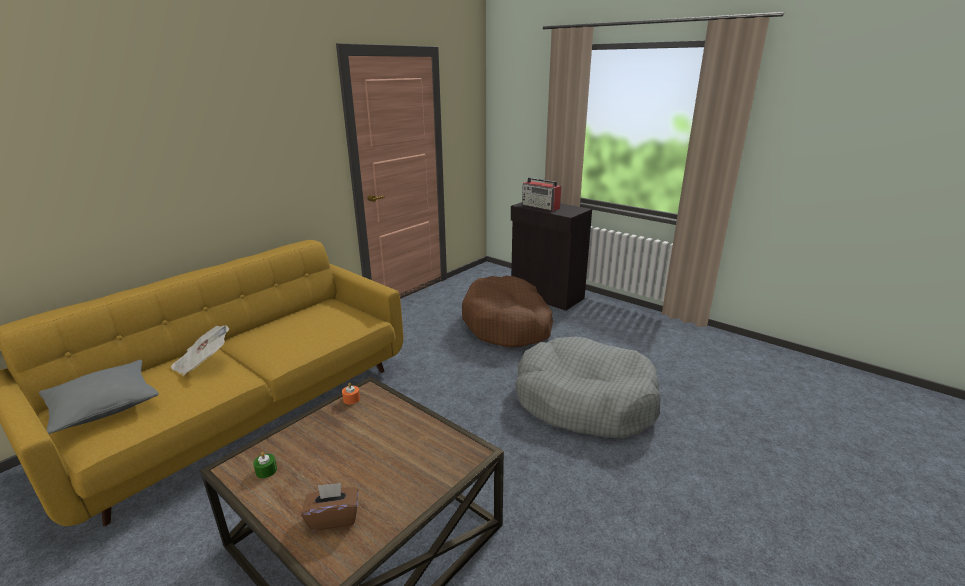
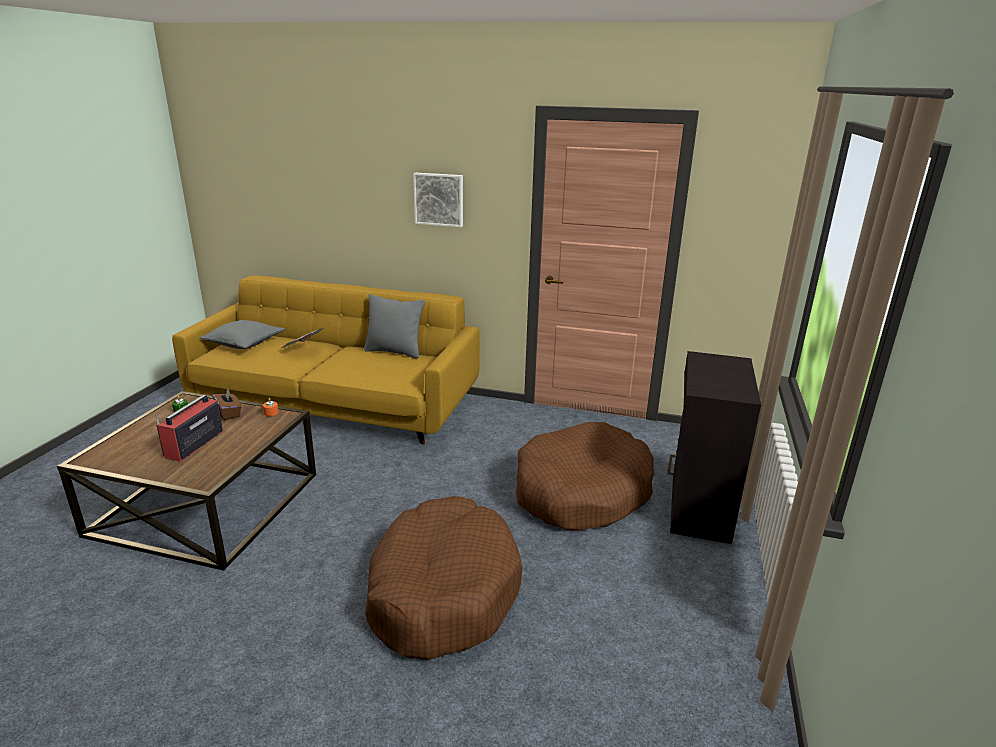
camera: 65 degrees right, 0 degrees up
brown tissue box [301,483,358,531] -> brown tissue box moved to [212,388,241,420]
grey dog bed [515,337,661,439] -> brown dog bed [365,496,522,660]
radio [522,178,561,211] -> radio moved to [156,395,223,462]
none -> grey pillow [364,294,425,358]
none -> picture [413,173,463,227]

